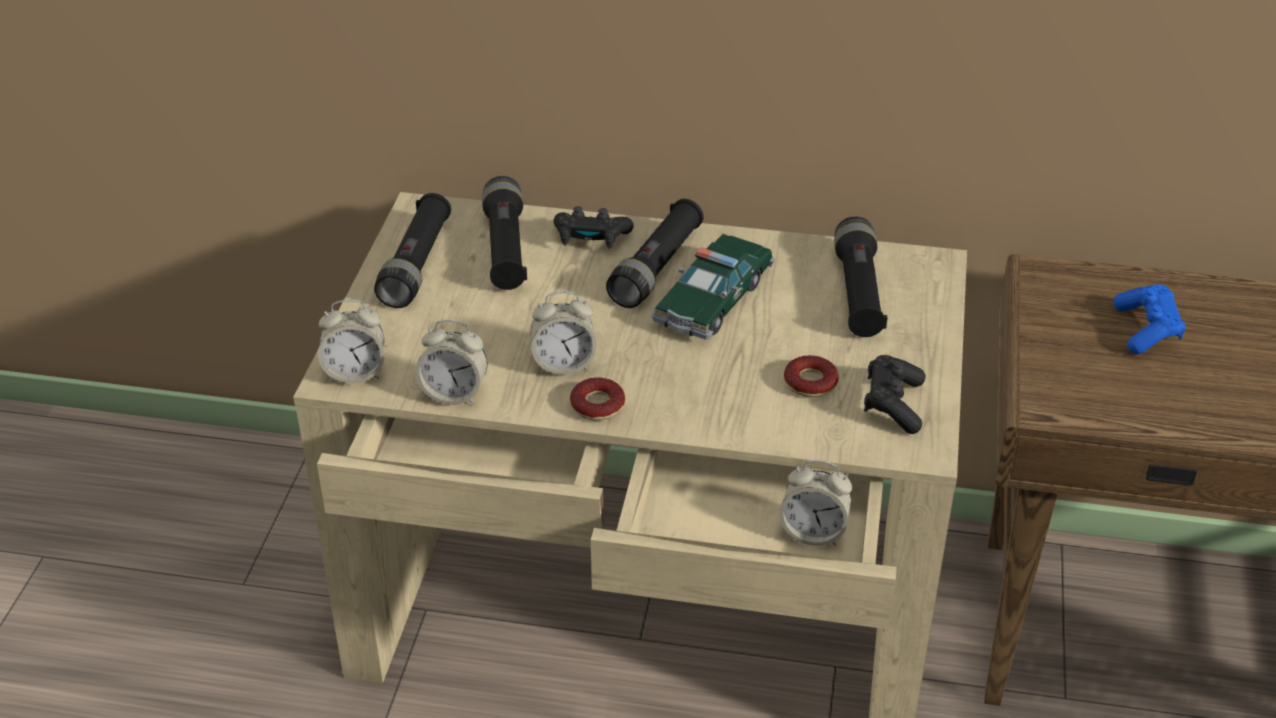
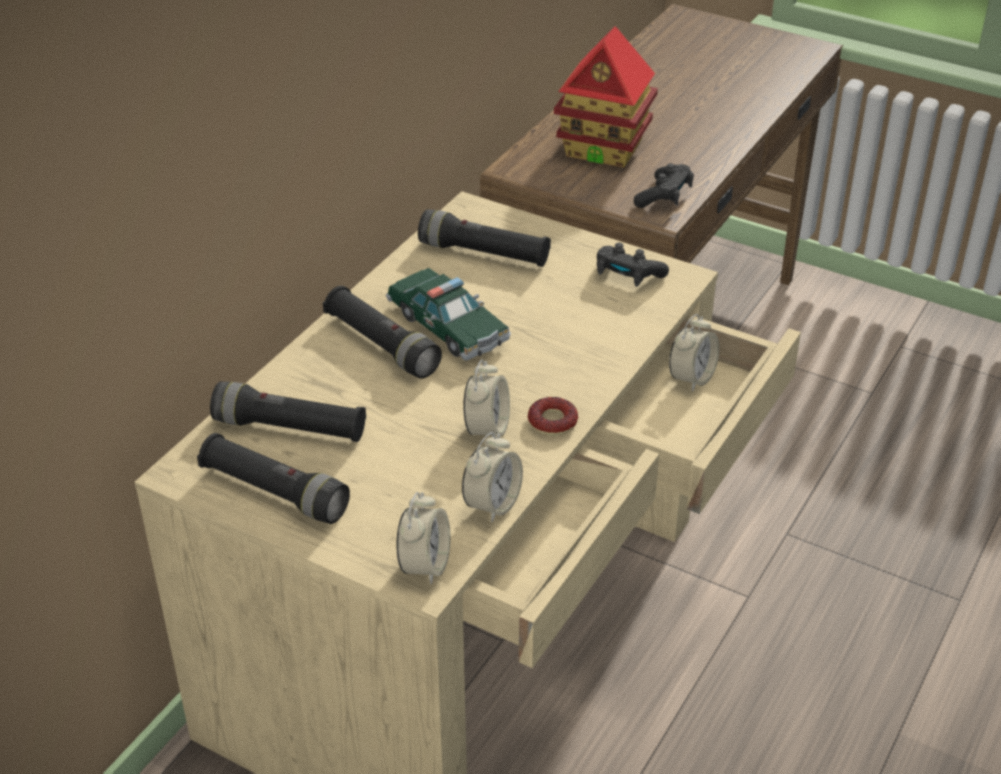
camera: 70 degrees left, 0 degrees up
black game controller [553,206,634,249] -> black game controller moved to [634,163,694,208]
donut [784,355,839,397] -> none
blue game controller [1113,284,1186,354] -> toy house [554,26,658,168]

